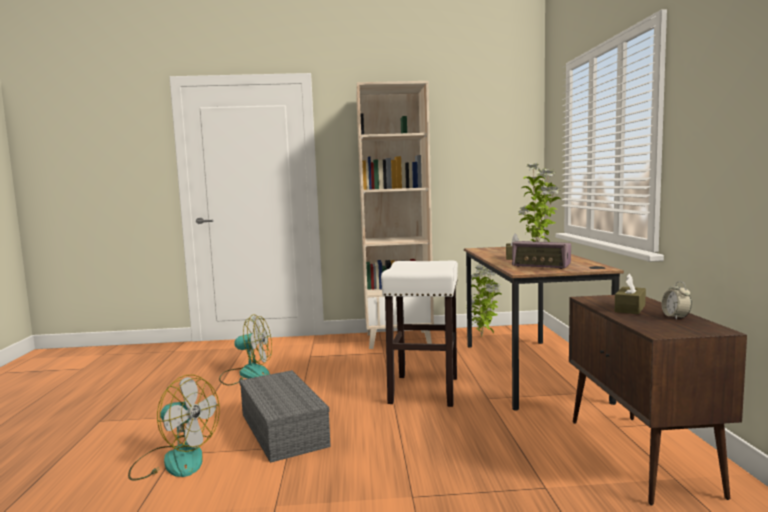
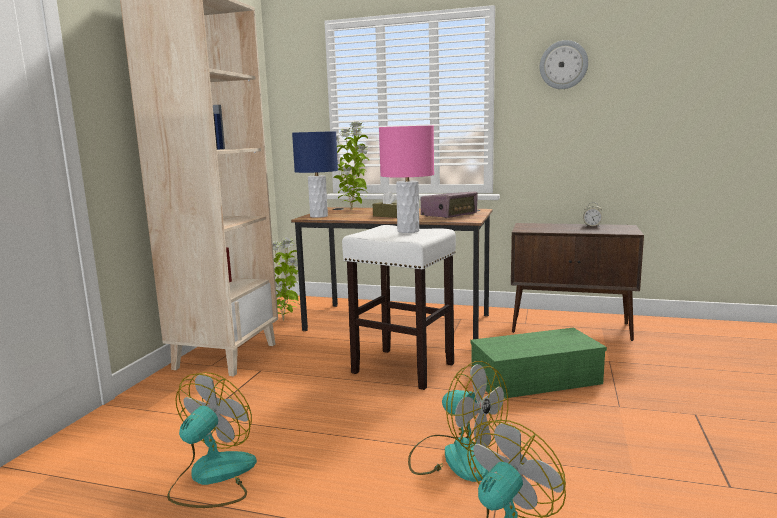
camera: 70 degrees left, 5 degrees up
grey storage box [239,370,331,463] -> fan [408,361,508,482]
brown tissue box [614,274,646,314] -> none
none -> blue table lamp [292,131,338,218]
none -> pink table lamp [379,126,434,233]
none -> green storage box [471,328,607,398]
none -> wall clock [540,40,588,89]

